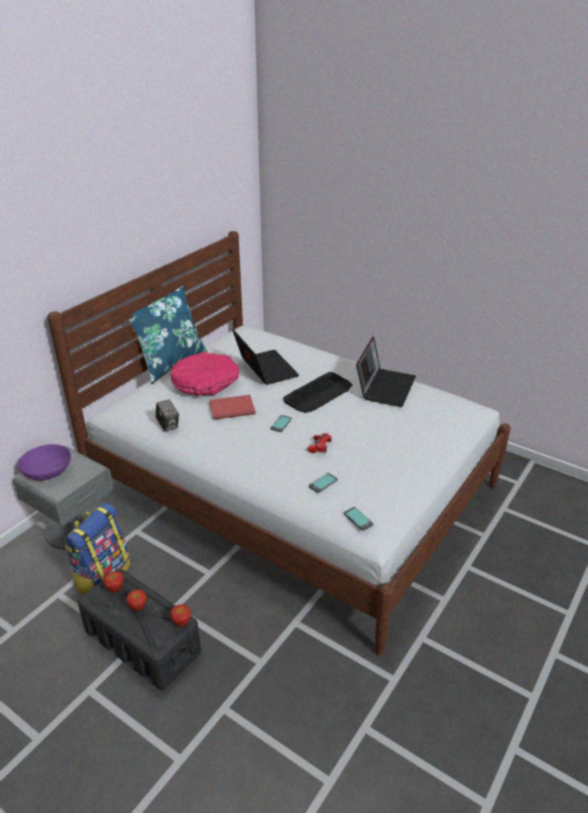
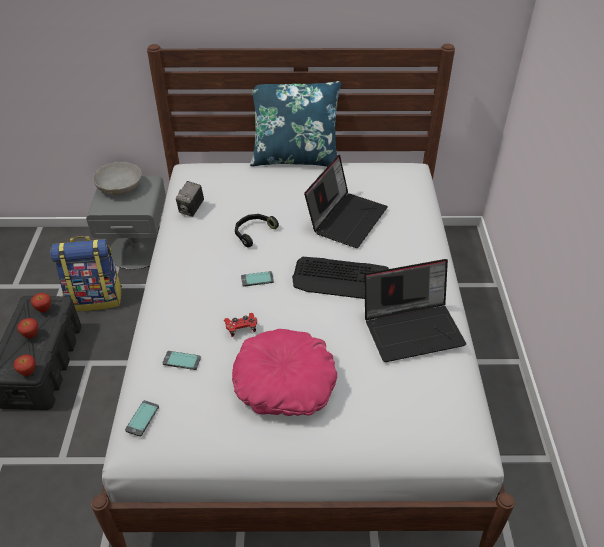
camera: 55 degrees right, 10 degrees up
purple bowl [18,444,71,481] -> grey bowl [93,162,142,195]
pink pillow [170,352,239,396] -> pink pillow moved to [232,329,337,416]
red book [209,395,256,420] -> black headphones [235,214,279,247]

